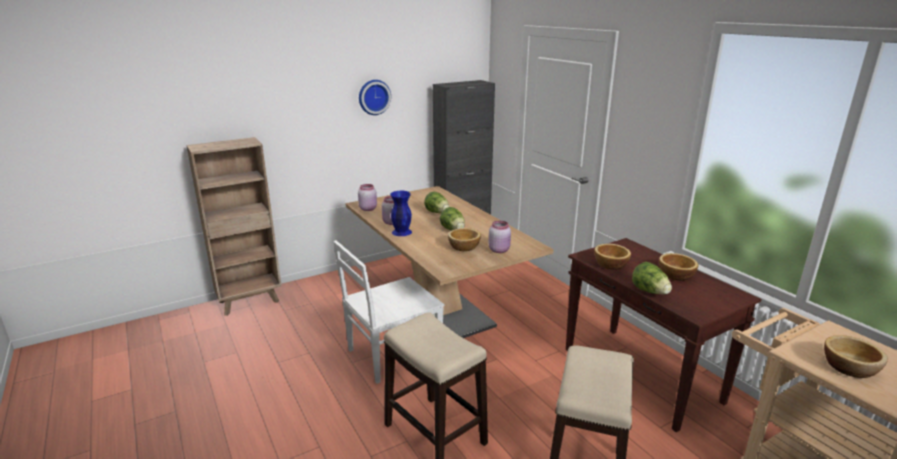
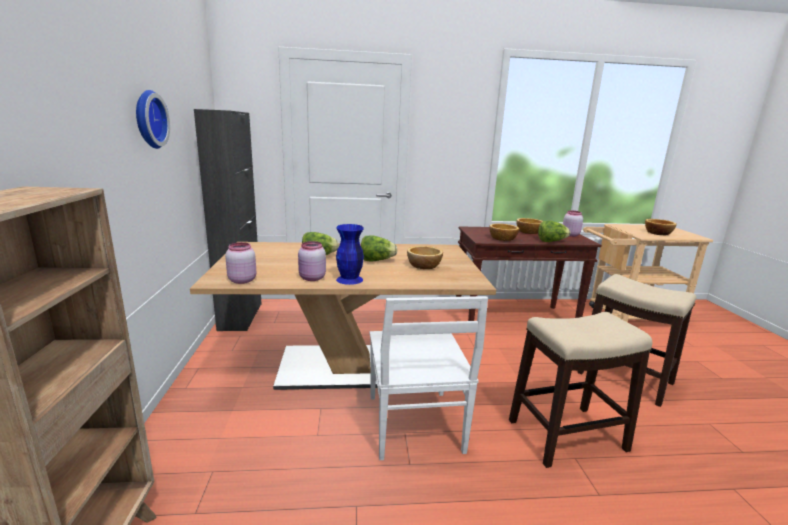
camera: 65 degrees left, 5 degrees down
pink jar [489,221,511,253] -> pink jar moved to [563,211,583,237]

